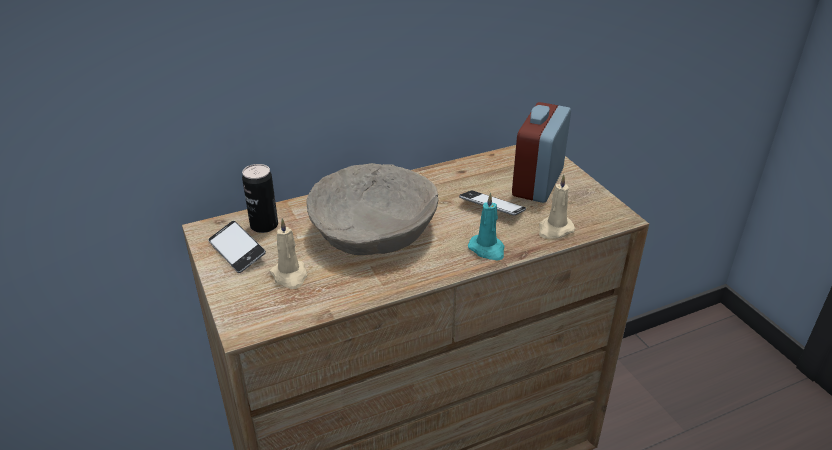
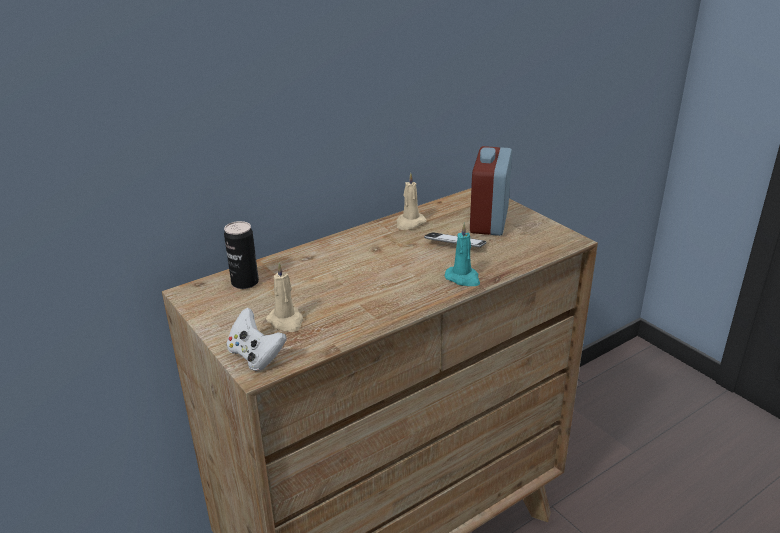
camera: 10 degrees left, 5 degrees down
phone [208,221,266,273] -> none
beige bowl [307,163,439,255] -> none
beige candle [539,175,575,239] -> beige candle moved to [396,173,427,230]
none -> white game controller [227,308,287,371]

